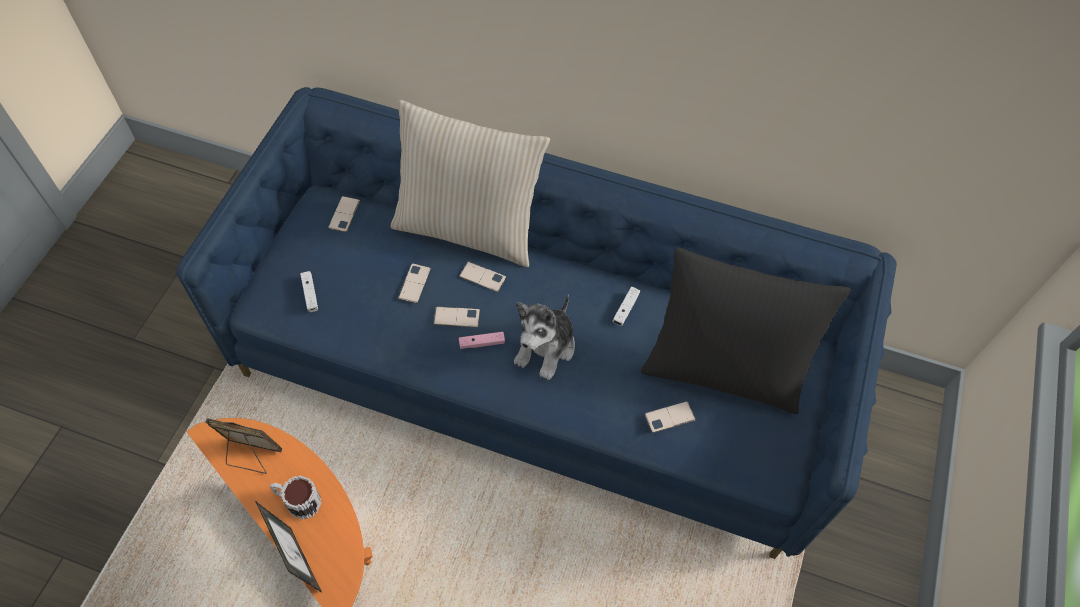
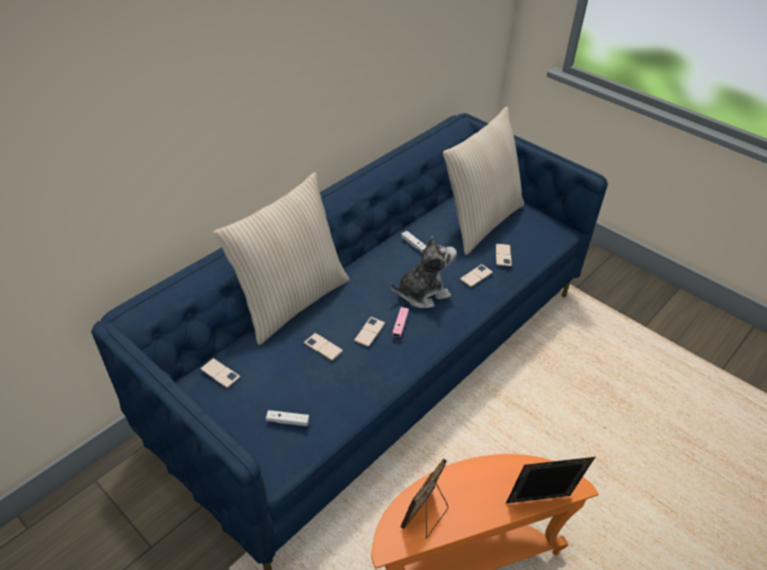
camera: 65 degrees left, 15 degrees down
mug [270,475,321,520] -> none
phone [459,261,506,292] -> phone moved to [460,264,493,287]
plush toy [514,294,575,380] -> plush toy turned 75 degrees counterclockwise [391,236,457,308]
black pillow [641,247,851,414] -> beige pillow [443,107,524,255]

